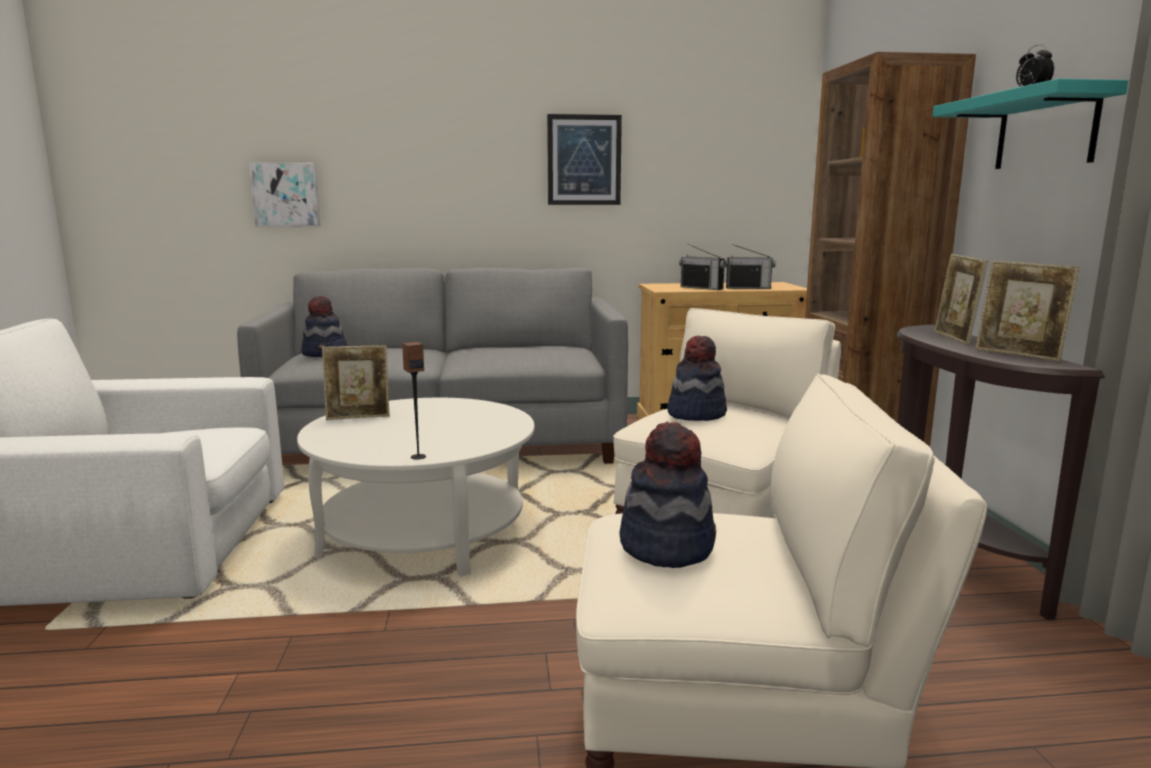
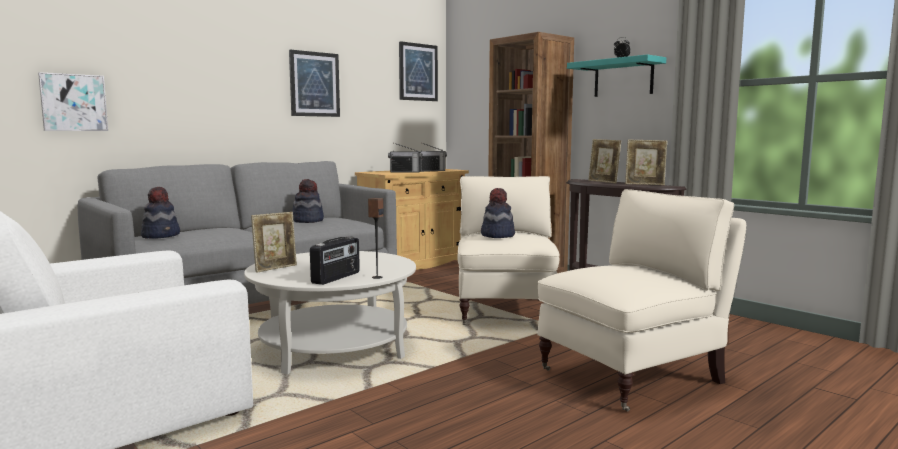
camera: 35 degrees left, 5 degrees down
hat [619,421,716,568] -> hat moved to [292,179,324,223]
none -> radio [310,236,360,285]
none -> picture [399,41,438,101]

